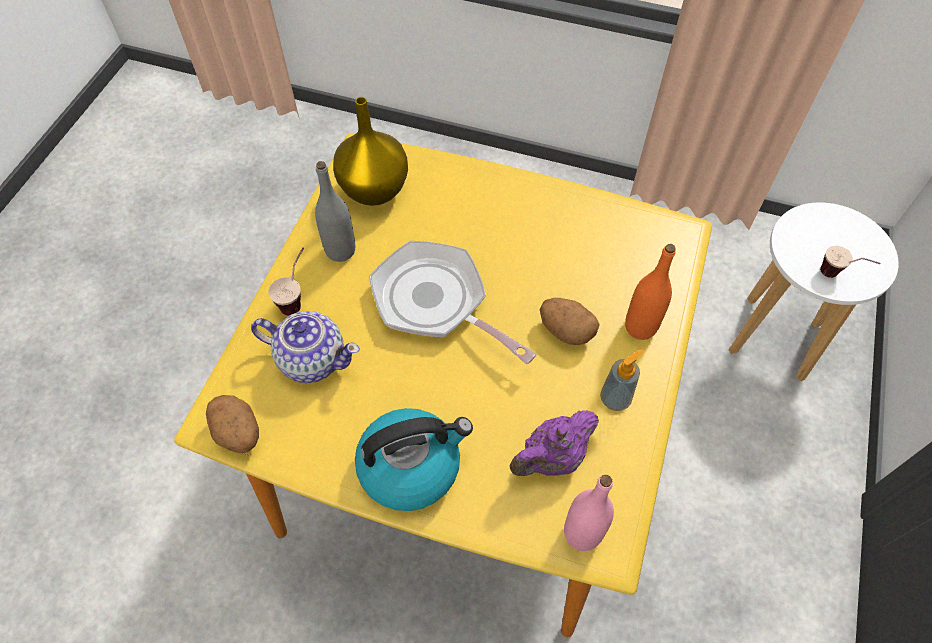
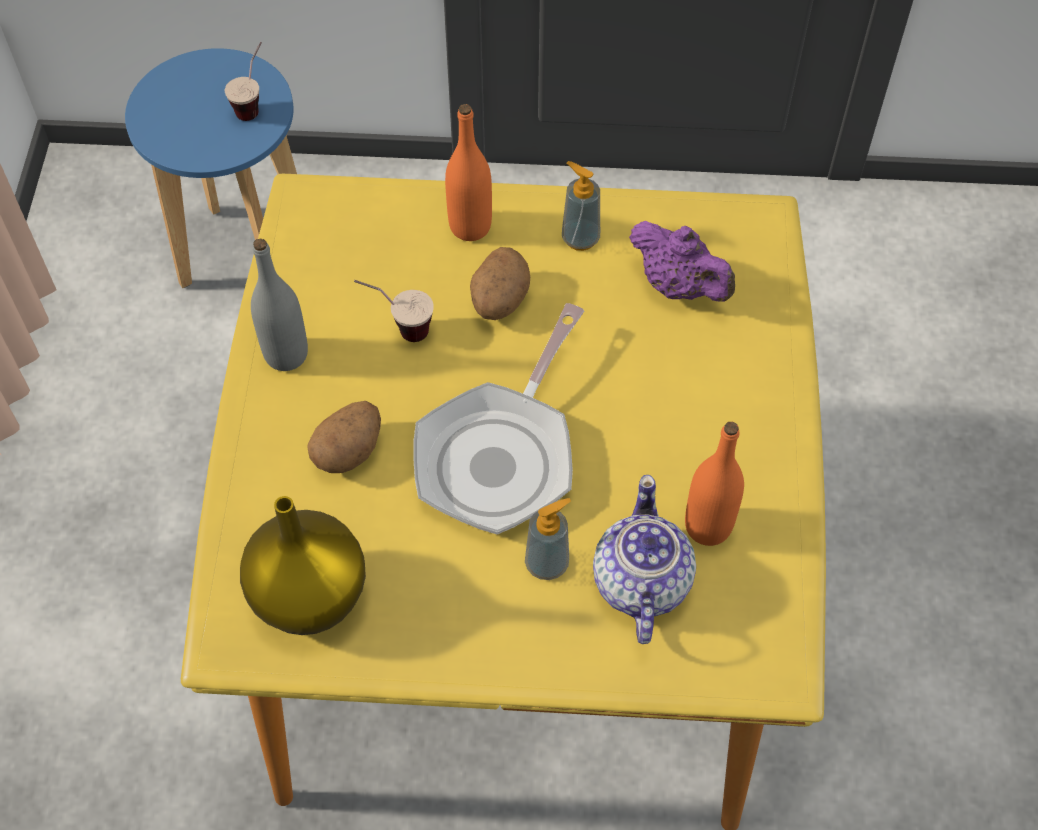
camera: 105 degrees left, 0 degrees up
potato [206,395,259,453] -> potato moved to [307,401,381,473]
cup [269,247,304,316] -> cup moved to [354,280,434,342]
grey bottle [315,161,355,262] -> grey bottle moved to [251,238,308,371]
kettle [355,408,473,511] -> none
pink bottle [564,475,614,551] -> none
white stool [729,202,899,381] -> blue stool [125,48,297,288]
none -> soap dispenser [525,498,571,580]
none -> orange bottle [685,422,744,546]

